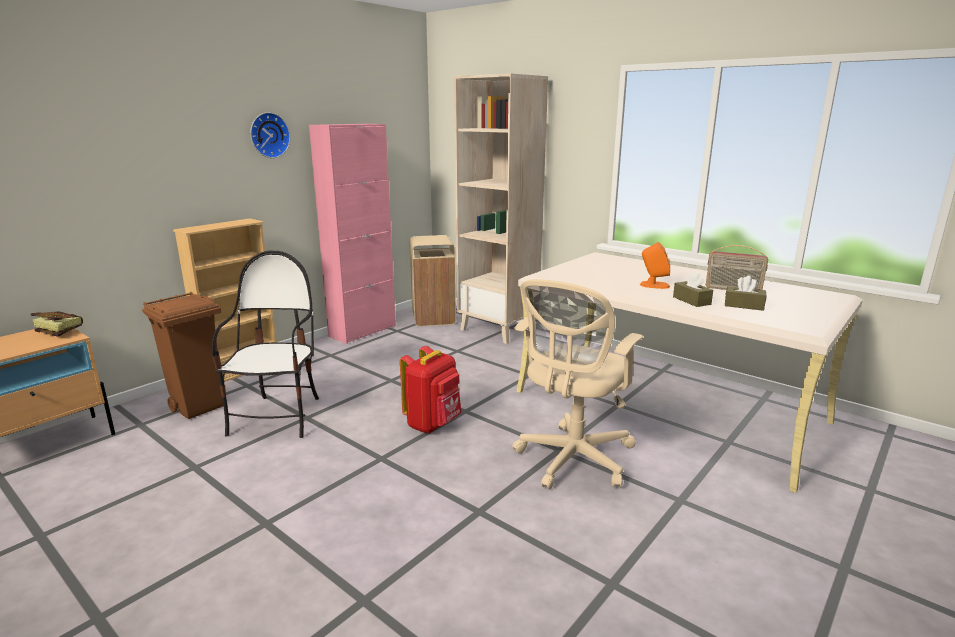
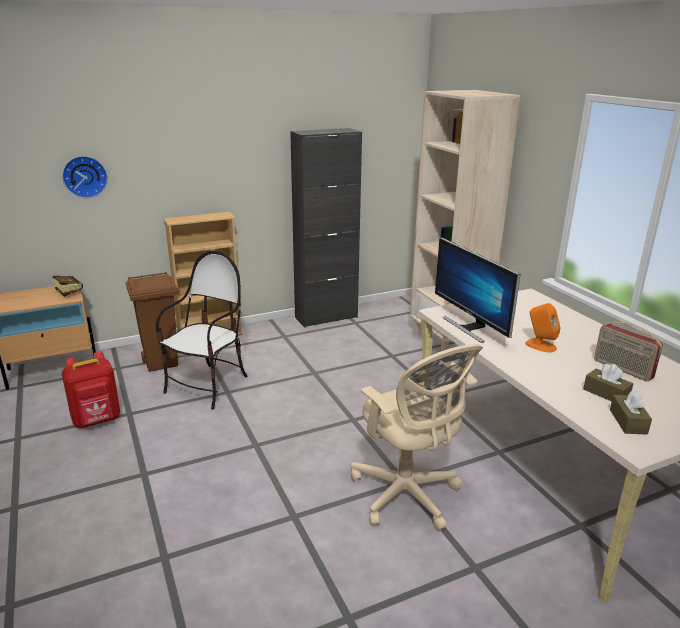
camera: 25 degrees right, 5 degrees up
wall clock [250,112,290,158] -> wall clock moved to [62,156,108,198]
pink cabinet [309,124,396,344] -> black cabinet [290,128,362,328]
red backpack [400,346,462,433] -> red backpack moved to [62,351,120,428]
beige trash can [409,235,456,326] -> none
beige office chair [513,279,643,490] -> beige office chair turned 90 degrees counterclockwise [351,344,483,531]
brown tissue box [673,272,713,307] -> brown tissue box moved to [610,390,652,435]
none -> monitor [435,237,520,343]

